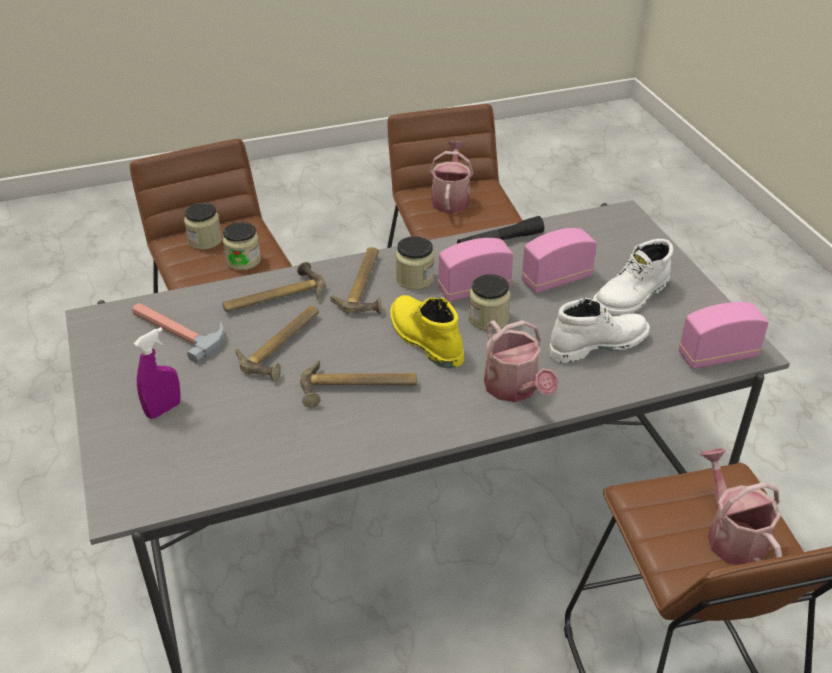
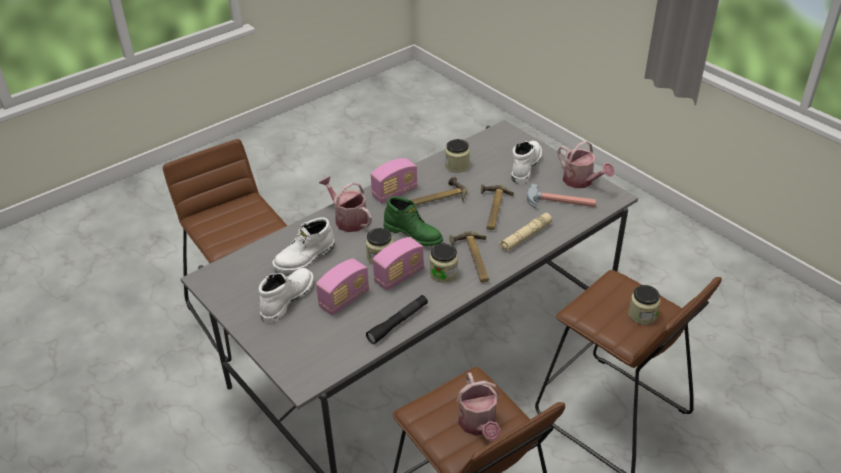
camera: 160 degrees right, 0 degrees up
purple spray bottle [134,327,181,419] -> white boot [512,141,542,184]
hammer [222,262,326,312] -> beige flashlight [498,213,552,251]
jar [223,222,261,270] -> jar moved to [445,139,470,173]
yellow boot [390,295,464,368] -> green boot [384,196,443,246]
radio [679,302,769,369] -> radio moved to [371,158,418,203]
watering can [700,448,782,565] -> watering can moved to [558,141,614,188]

